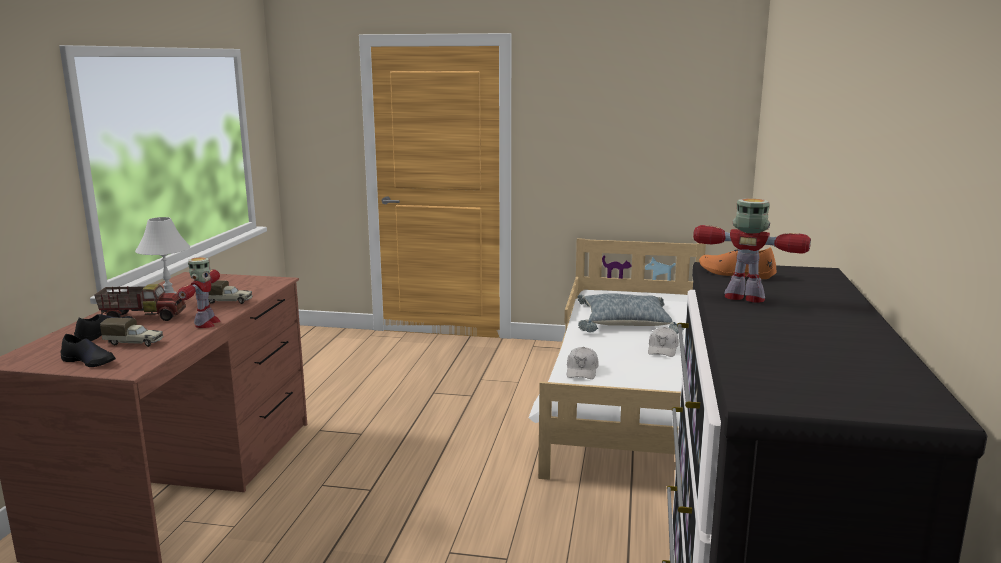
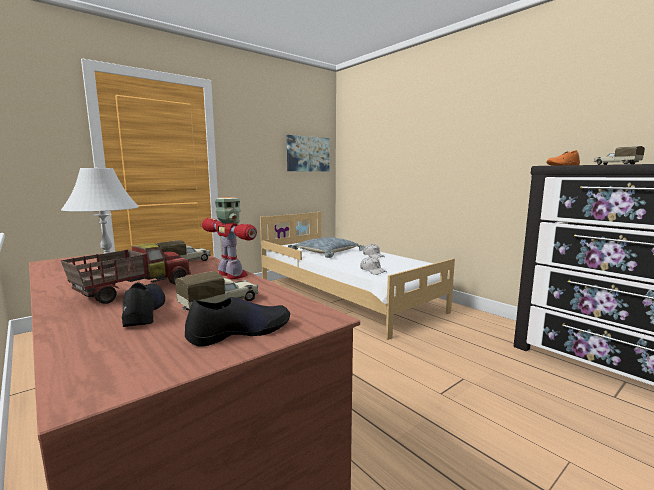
camera: 50 degrees left, 5 degrees down
toy robot [693,198,811,303] -> toy truck [594,146,645,165]
none -> picture [287,135,329,172]

